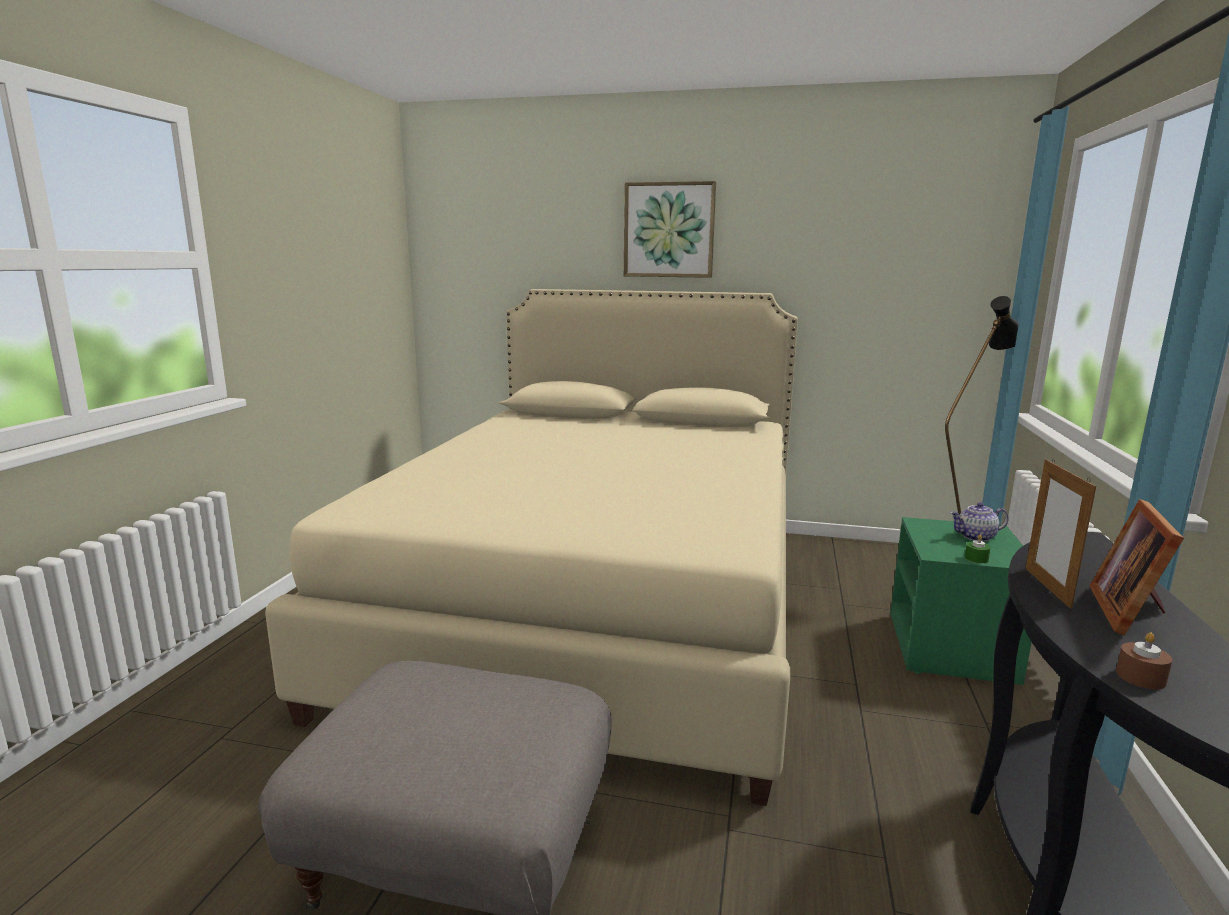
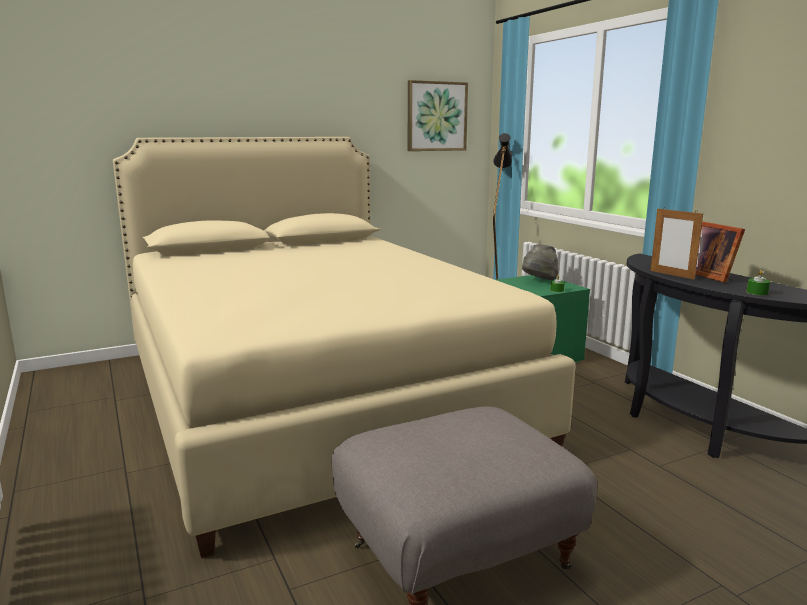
camera: 40 degrees left, 0 degrees up
picture [624,181,716,278] -> picture moved to [408,80,468,151]
teapot [950,502,1009,542] -> grey hat [522,244,559,280]
brown candle [1116,633,1172,689] -> green candle [746,270,770,295]

